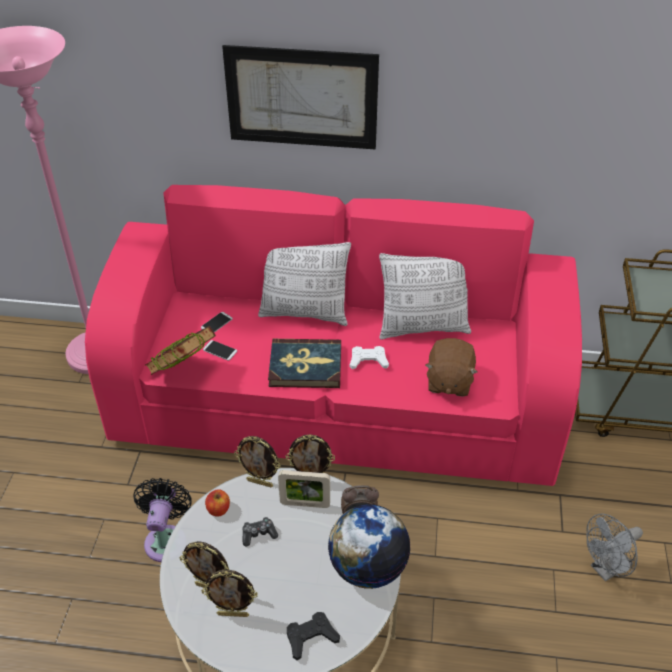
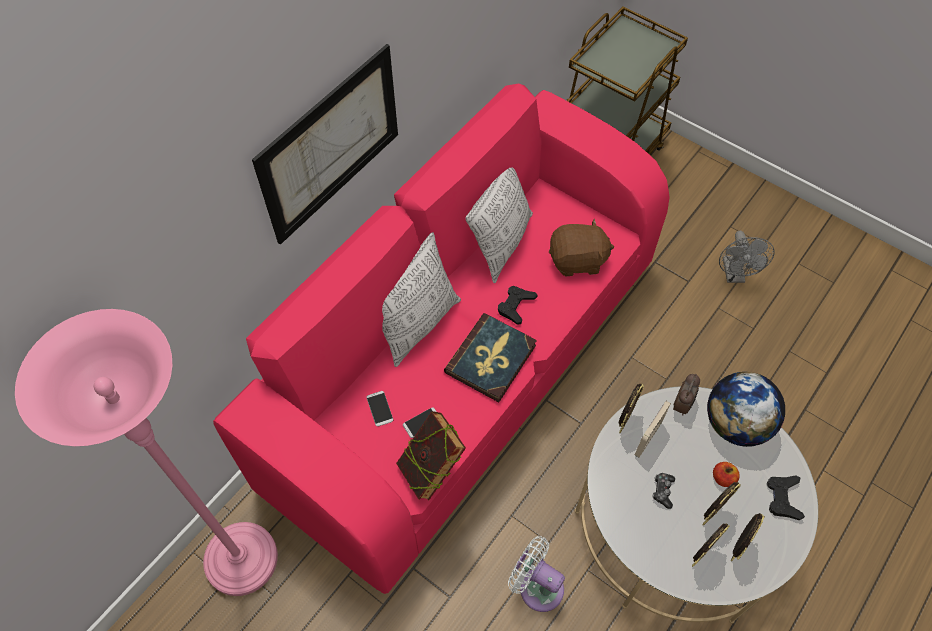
camera: 60 degrees left, 15 degrees up
black fan [133,478,192,562] -> white fan [508,536,565,612]
apple [205,489,230,517] -> apple moved to [713,462,739,487]
picture frame [234,436,281,487] -> picture frame moved to [703,482,741,525]
white game controller [350,346,389,369] -> black game controller [498,286,537,324]
brown plush toy [425,338,478,397] -> brown plush toy turned 45 degrees counterclockwise [549,218,614,276]

